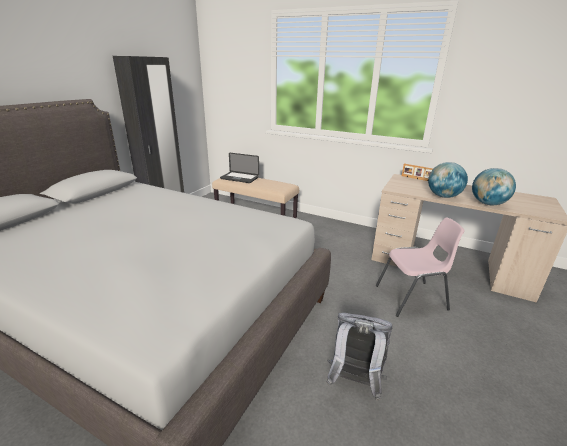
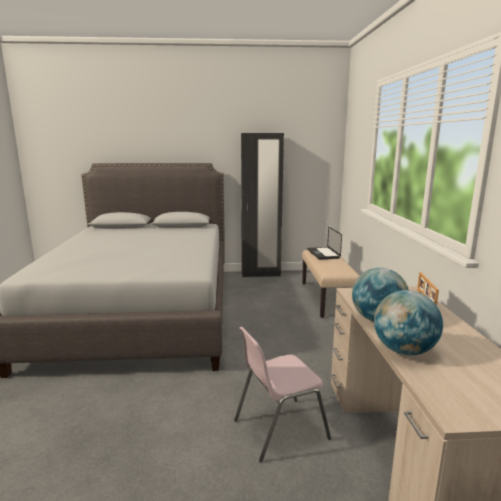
camera: 60 degrees right, 10 degrees down
grey backpack [326,313,392,401] -> none
pink chair [376,217,464,317] -> pink chair turned 105 degrees clockwise [234,327,331,463]

